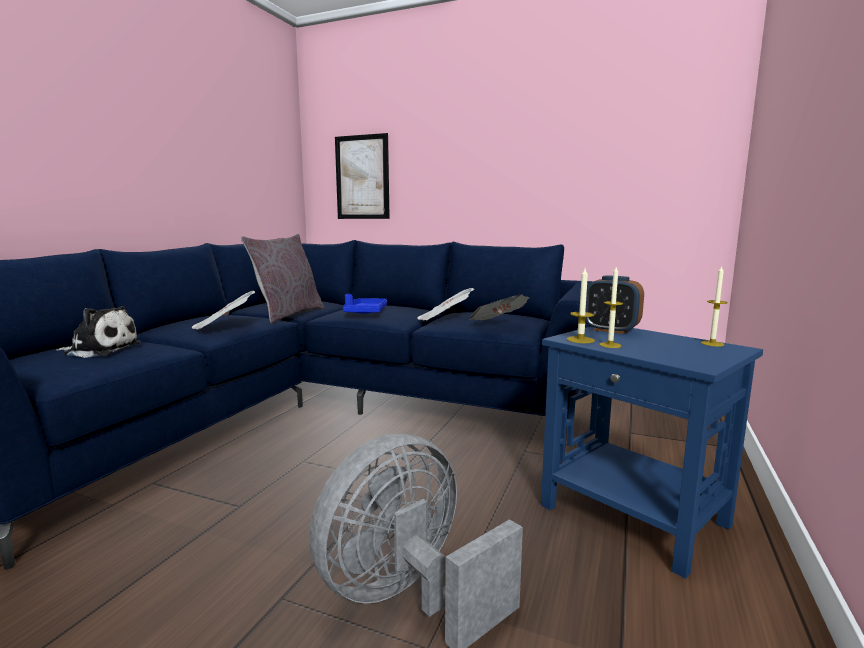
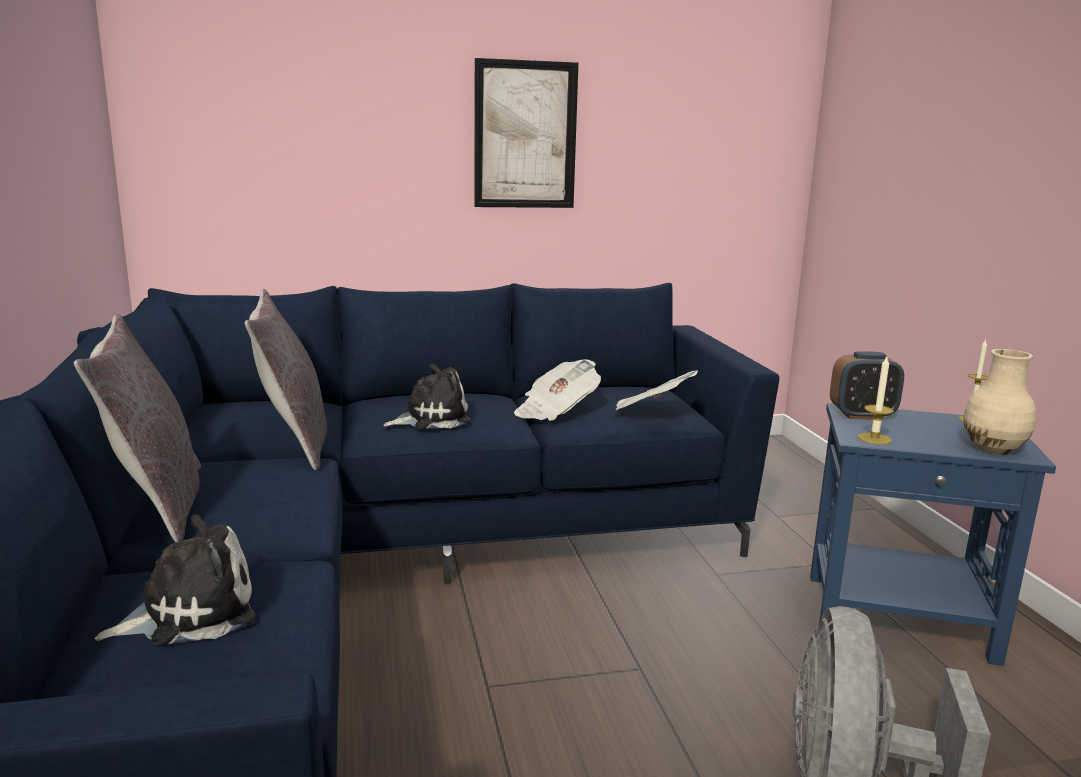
camera: 35 degrees left, 5 degrees up
newspaper [191,291,255,329] -> none
picture [335,133,390,219] -> picture moved to [474,58,579,208]
blue tray [343,294,387,314] -> plush toy [383,364,471,429]
candle [599,267,623,348] -> none
none -> grey pillow [74,314,201,543]
none -> beige vase [963,349,1036,455]

